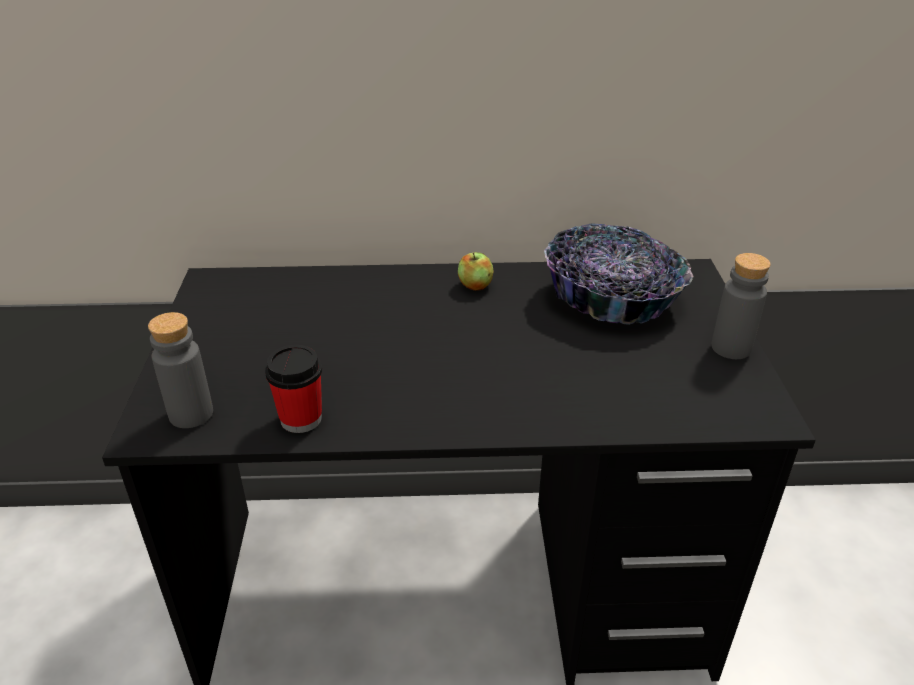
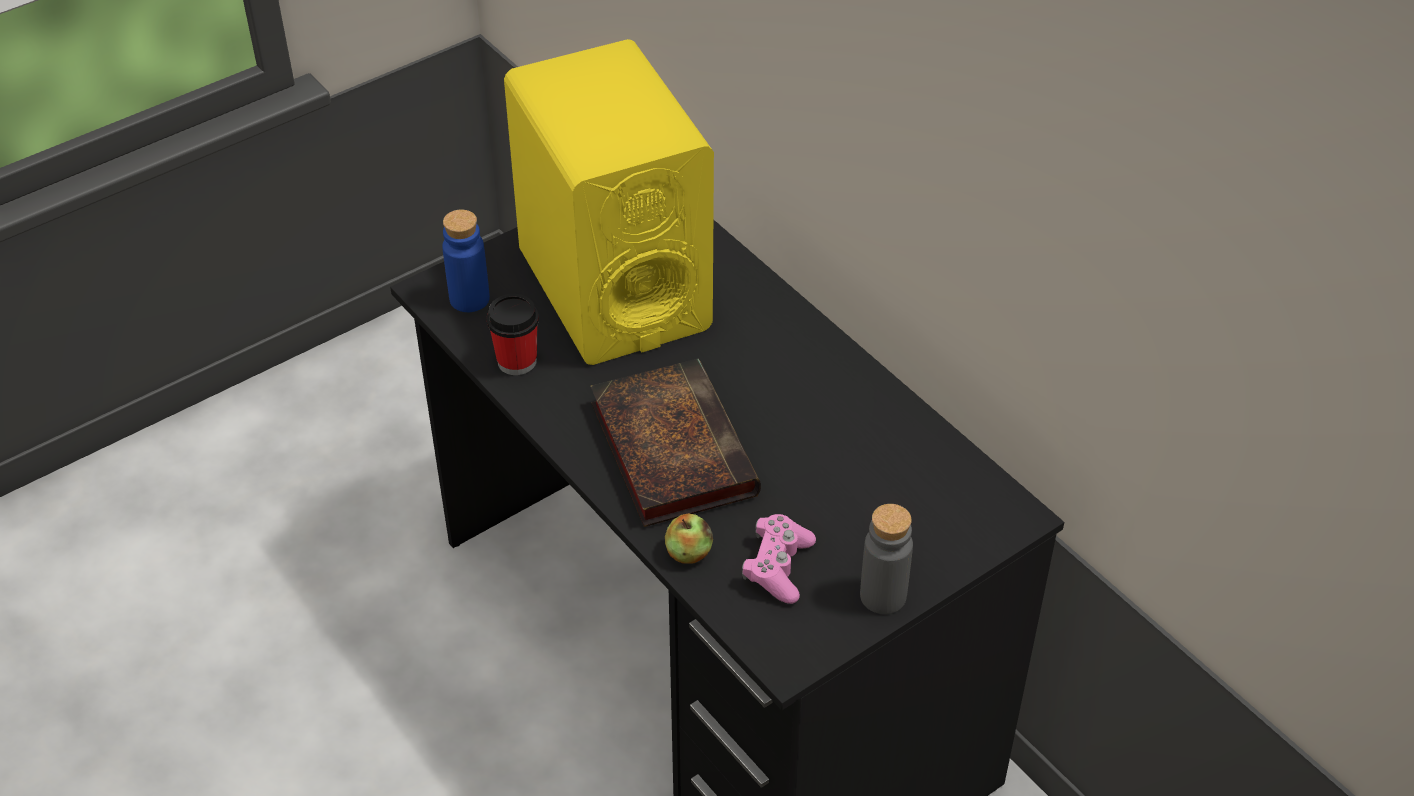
camera: 55 degrees right, 10 degrees up
grey bottle [148,312,213,428] -> blue bottle [442,210,490,312]
apple [458,252,494,291] -> apple moved to [665,513,713,564]
bowl [544,223,694,325] -> none
none -> yellow speaker [504,39,714,365]
none -> book [590,359,761,527]
none -> pink game controller [742,514,816,604]

